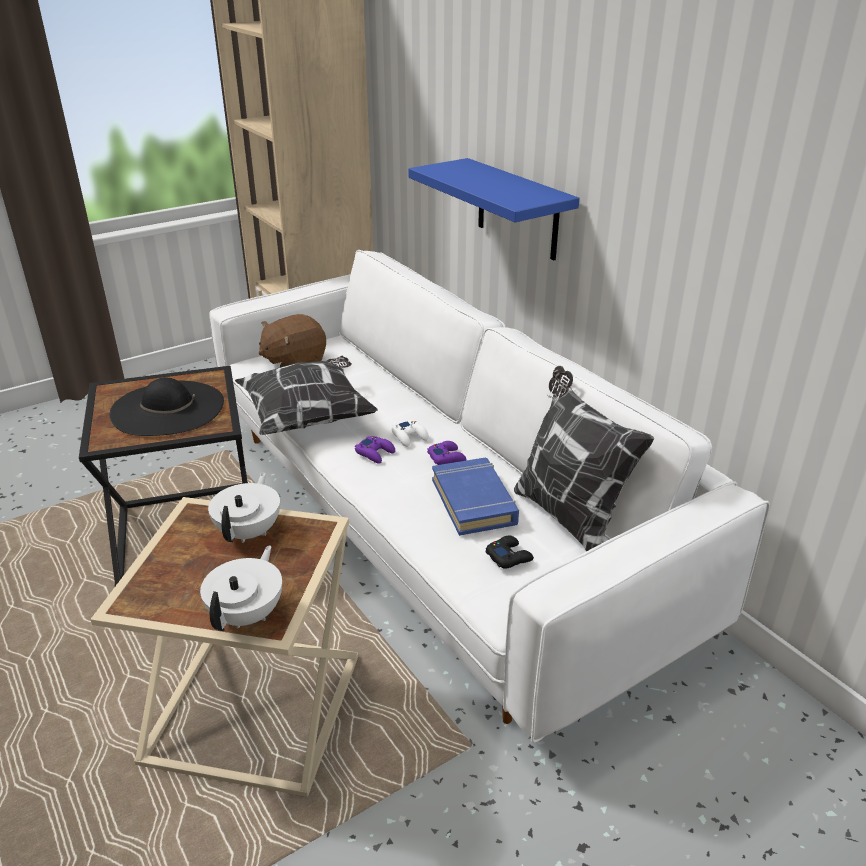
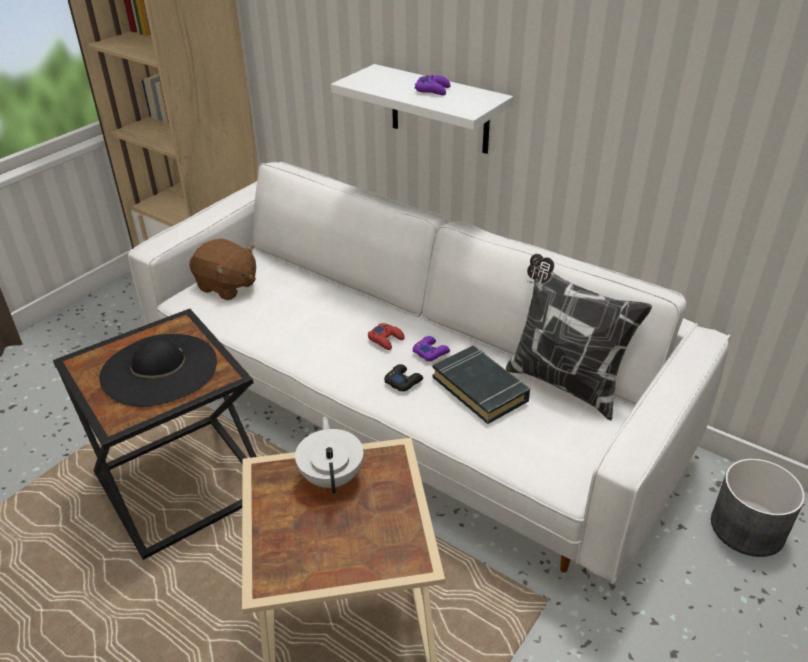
camera: 20 degrees left, 5 degrees up
white teapot [200,545,282,631] -> none
pillow [235,355,378,435] -> none
brown plush toy [259,314,326,367] -> brown plush toy turned 90 degrees counterclockwise [189,238,256,300]
purple game controller [355,436,395,464] -> purple game controller moved to [415,75,451,95]
white game controller [392,420,429,447] -> red game controller [368,323,405,350]
blue shelf [408,158,579,260] -> white shelf [331,64,513,154]
blue book [432,458,519,536] -> black book [432,346,530,424]
black game controller [486,535,534,569] -> black game controller moved to [384,364,423,392]
none -> grey planter [711,458,805,557]

